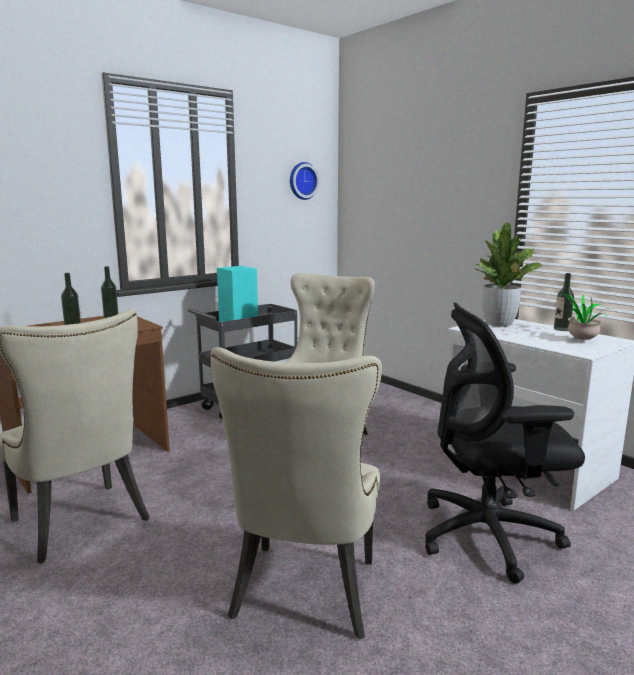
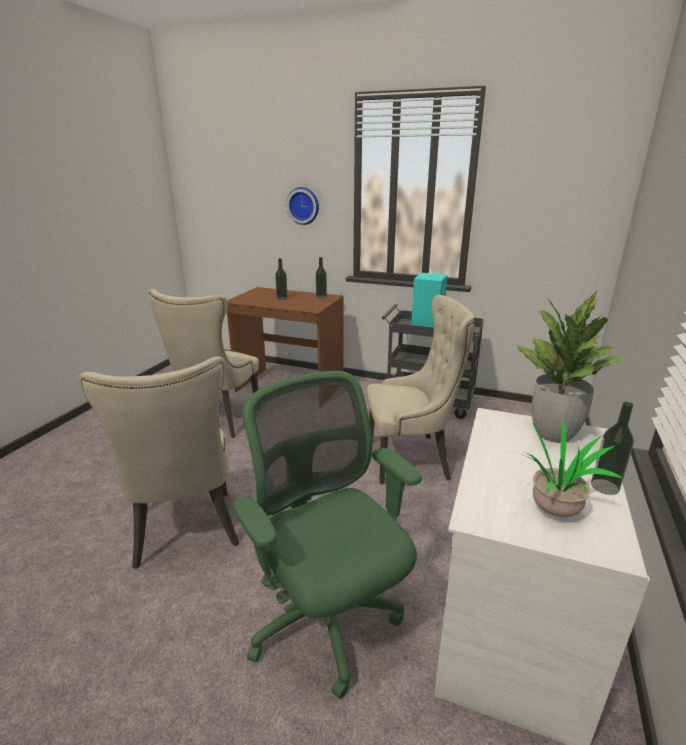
camera: 60 degrees right, 10 degrees up
beige chair [210,347,382,640] -> beige chair turned 90 degrees counterclockwise [79,356,239,569]
wall clock [290,162,319,200] -> wall clock moved to [286,187,319,225]
black office chair [425,302,585,584] -> green office chair [233,371,422,699]

